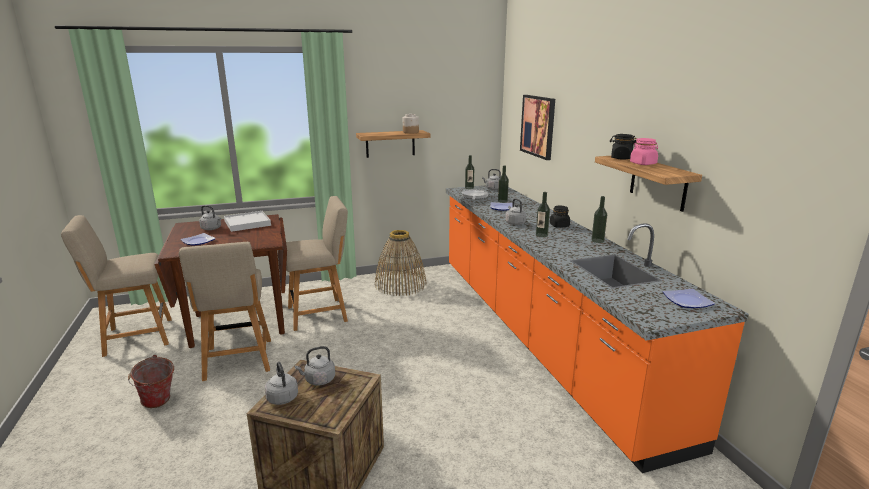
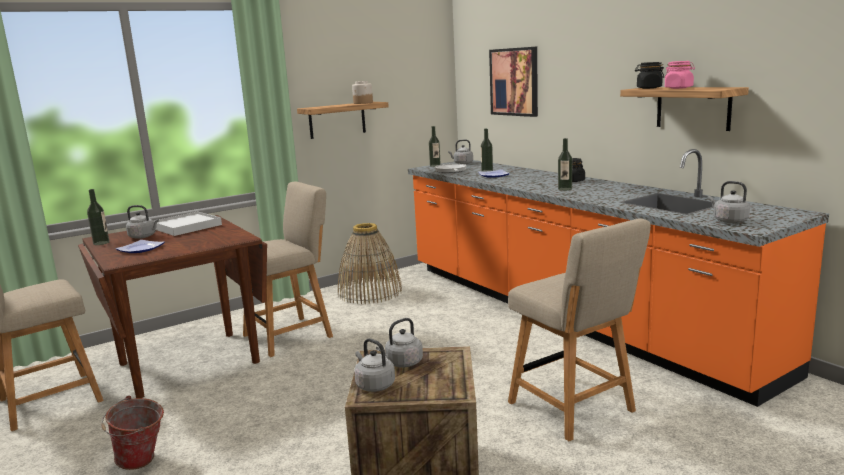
camera: 15 degrees left, 5 degrees down
beige chair [179,242,271,381] -> beige chair moved to [508,218,651,441]
grey kettle [505,198,526,225] -> grey kettle moved to [708,181,750,223]
bottle [591,196,608,243] -> bottle moved to [87,189,110,245]
plate [663,289,715,308] -> none

